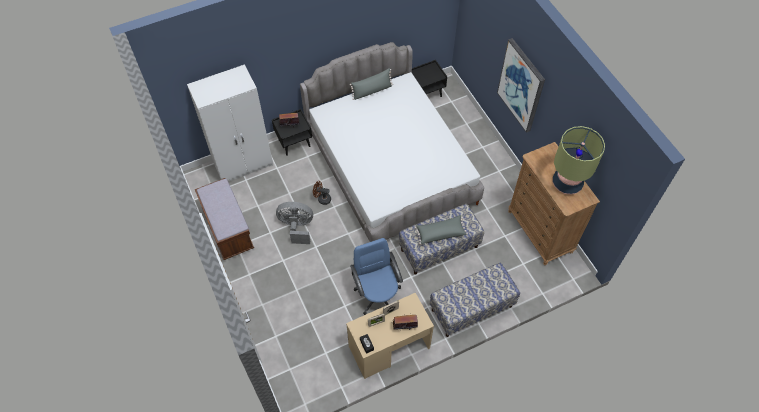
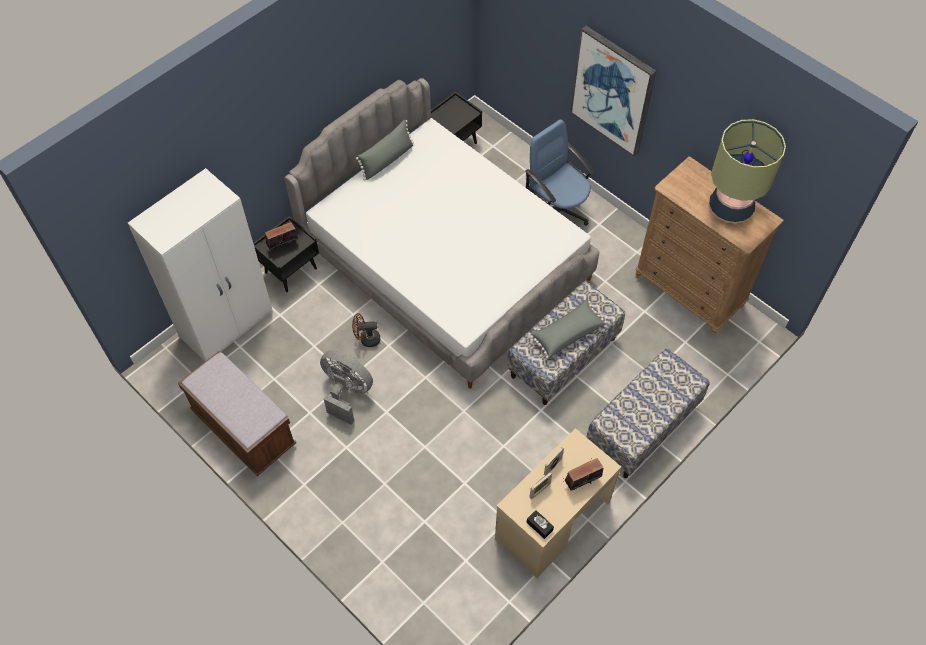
camera: 20 degrees left, 0 degrees up
grey fan [276,202,313,244] -> grey fan turned 45 degrees clockwise [320,350,373,425]
blue office chair [350,238,403,315] -> blue office chair moved to [525,119,595,226]

